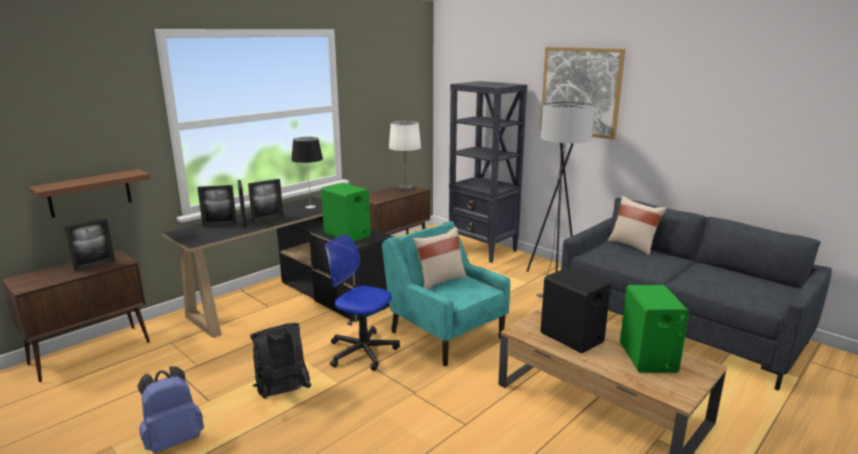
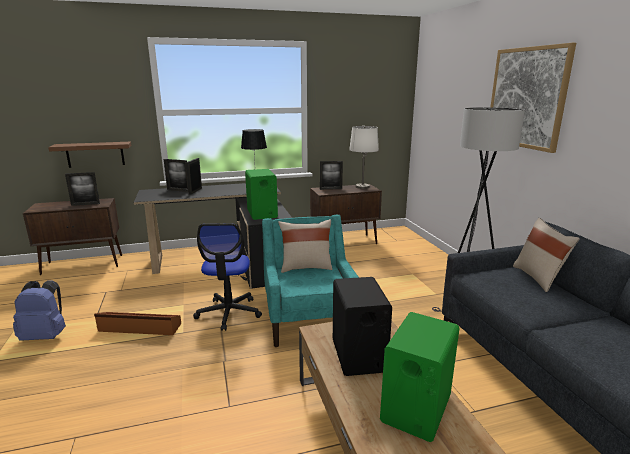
camera: 30 degrees right, 0 degrees up
picture frame [248,179,283,222] -> picture frame moved to [320,161,343,190]
black backpack [250,323,311,399] -> brown storage box [94,312,181,335]
office chair [325,234,400,371] -> office chair turned 150 degrees counterclockwise [193,224,262,331]
black bookcase [449,81,527,263] -> none

